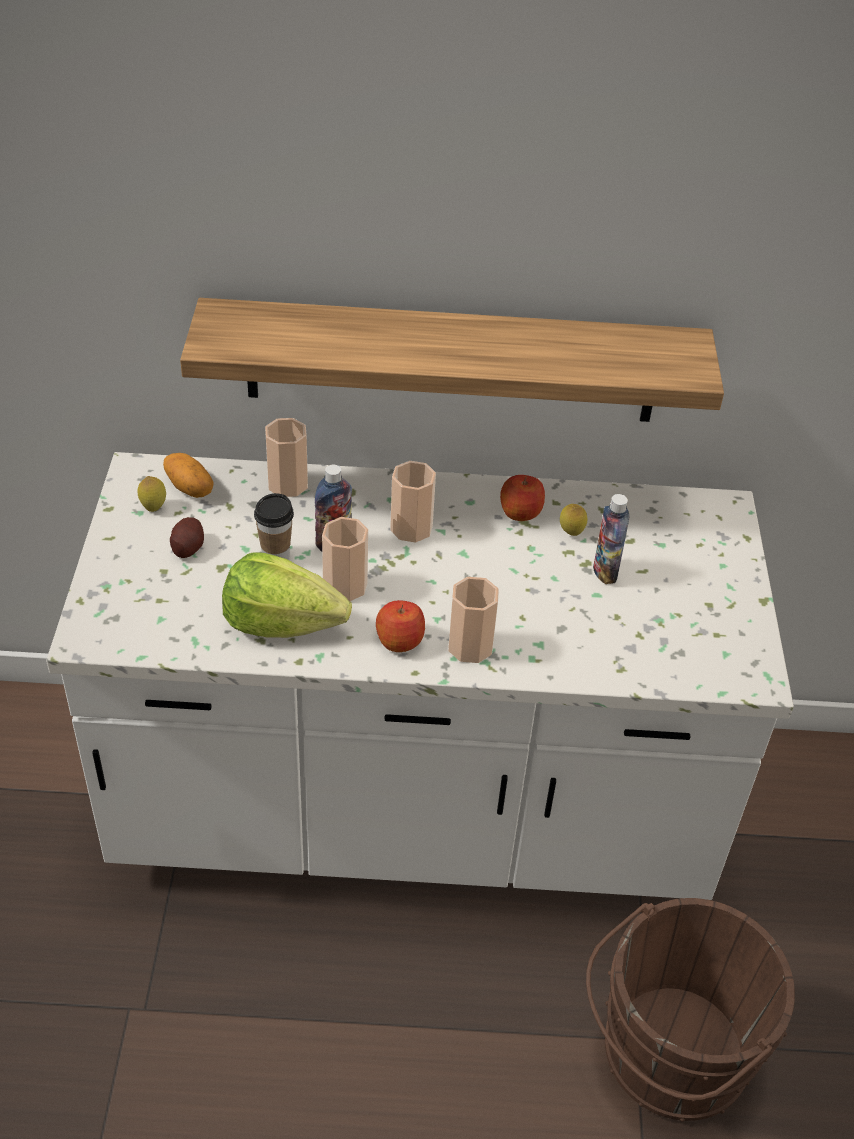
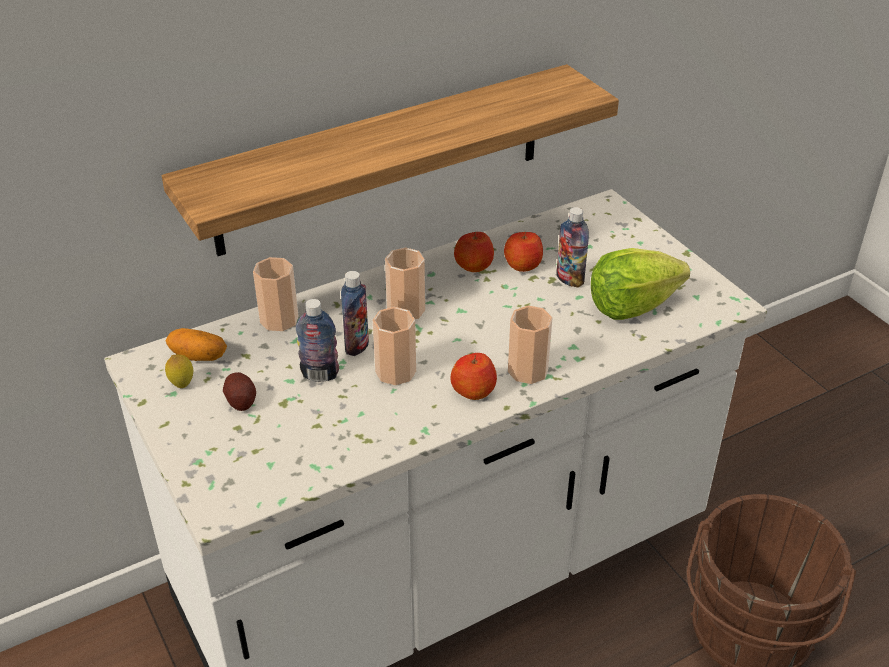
camera: 30 degrees left, 5 degrees down
lettuce [222,552,352,638] -> lettuce moved to [591,248,690,320]
cup [254,493,294,560] -> bottle [296,299,339,382]
lemon [560,504,588,536] -> apple [504,231,543,272]

